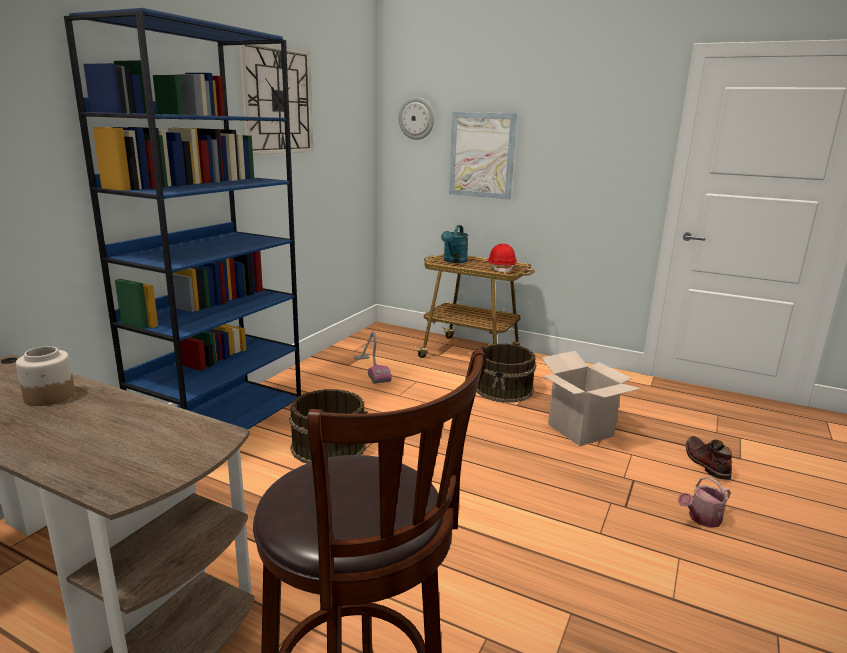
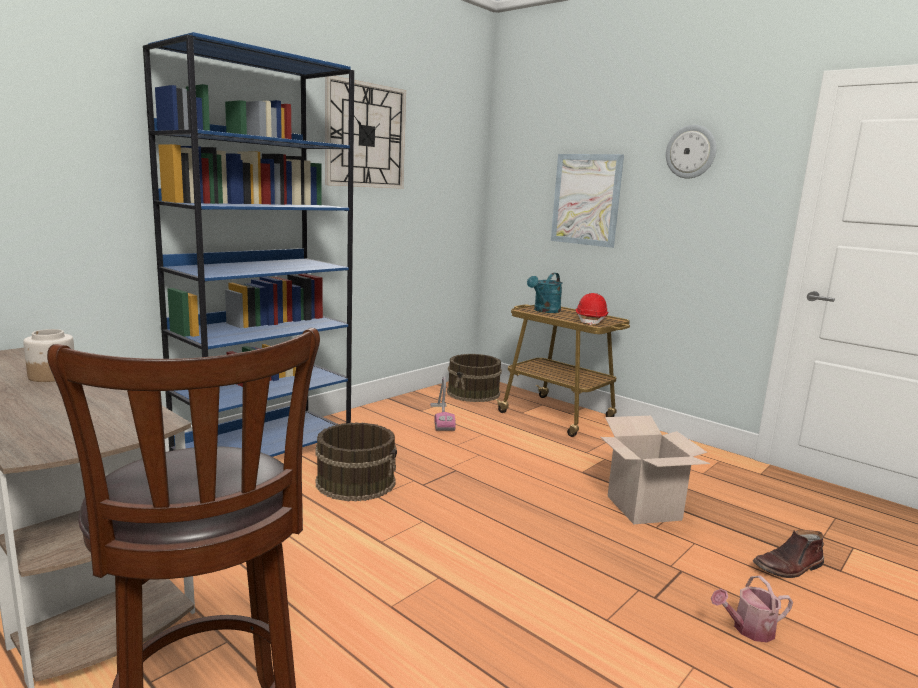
camera: 15 degrees right, 5 degrees down
wall clock [399,97,434,140] -> wall clock moved to [666,125,716,178]
brown bucket [476,343,536,403] -> brown bucket moved to [447,354,502,402]
brown boot [686,436,732,480] -> brown boot turned 120 degrees counterclockwise [753,530,824,578]

